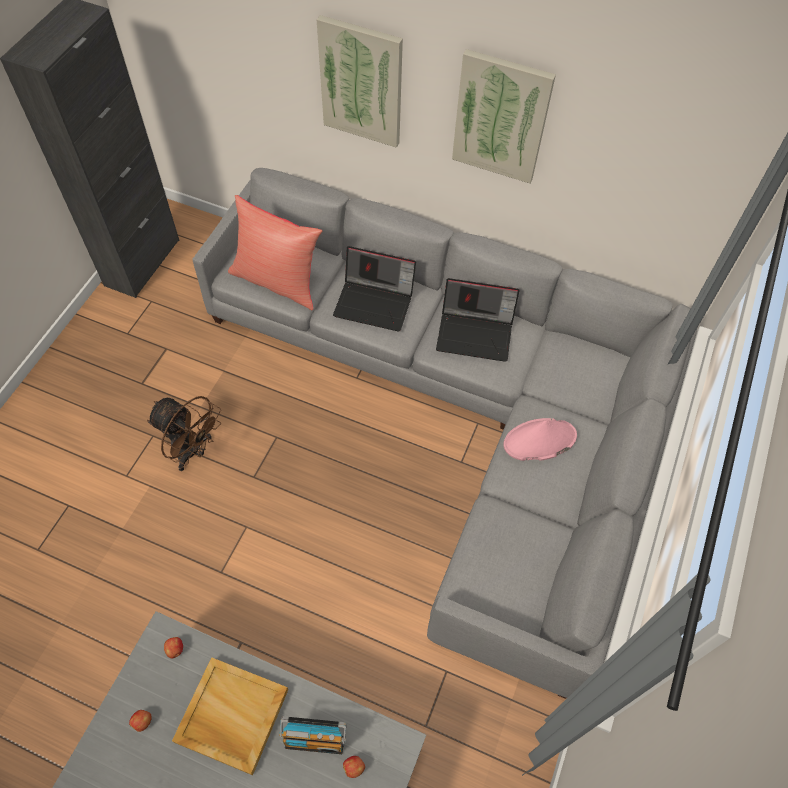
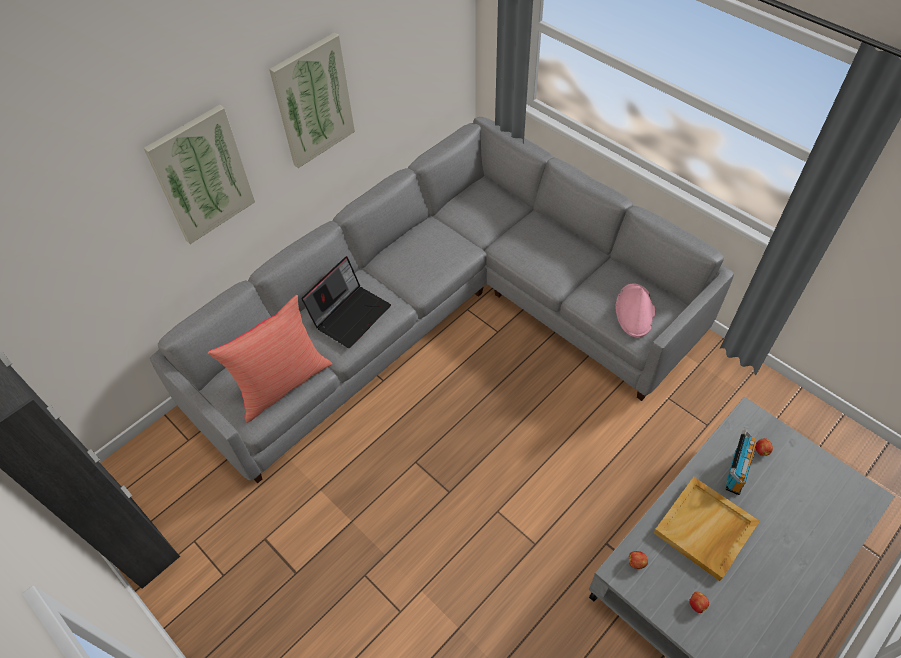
camera: 65 degrees left, 5 degrees down
brown fan [147,396,221,471] -> none
laptop [436,278,520,362] -> none
pink hat [503,418,577,461] -> pink hat moved to [616,283,655,337]

